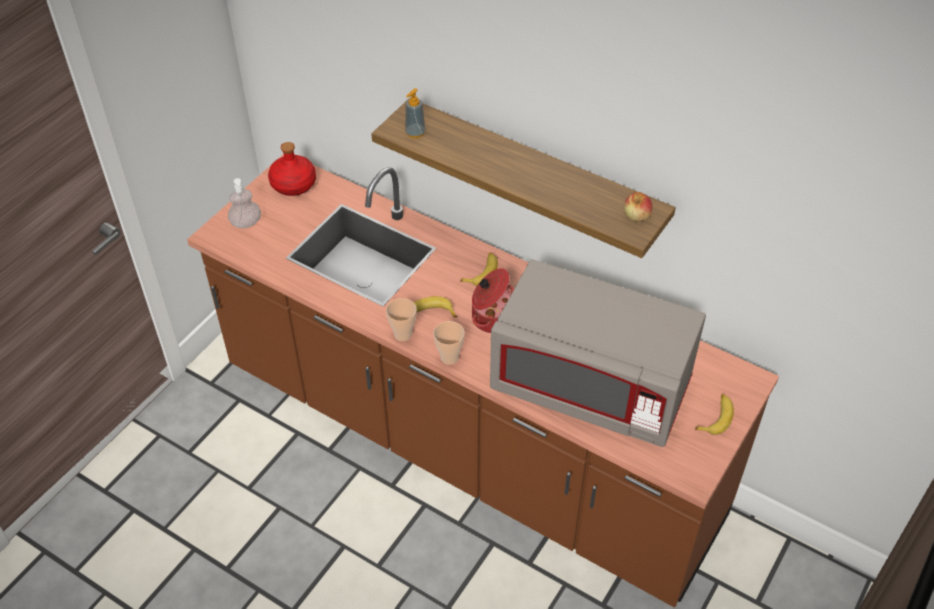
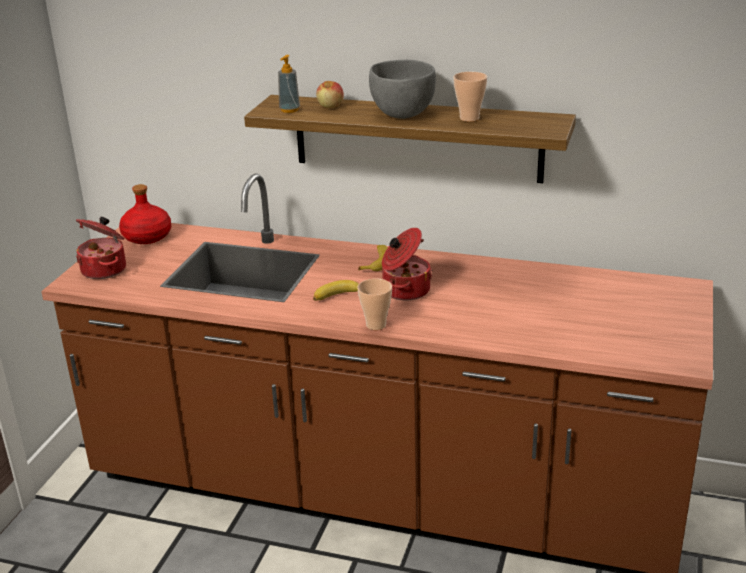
camera: 15 degrees left, 20 degrees down
soap dispenser [228,178,261,228] -> cooking pot [76,217,126,279]
cup [386,298,417,341] -> cup moved to [453,72,488,122]
grey microwave [490,259,706,447] -> none
apple [624,192,652,222] -> apple moved to [316,81,344,108]
banana [695,394,734,435] -> none
none -> grey bowl [369,60,436,119]

